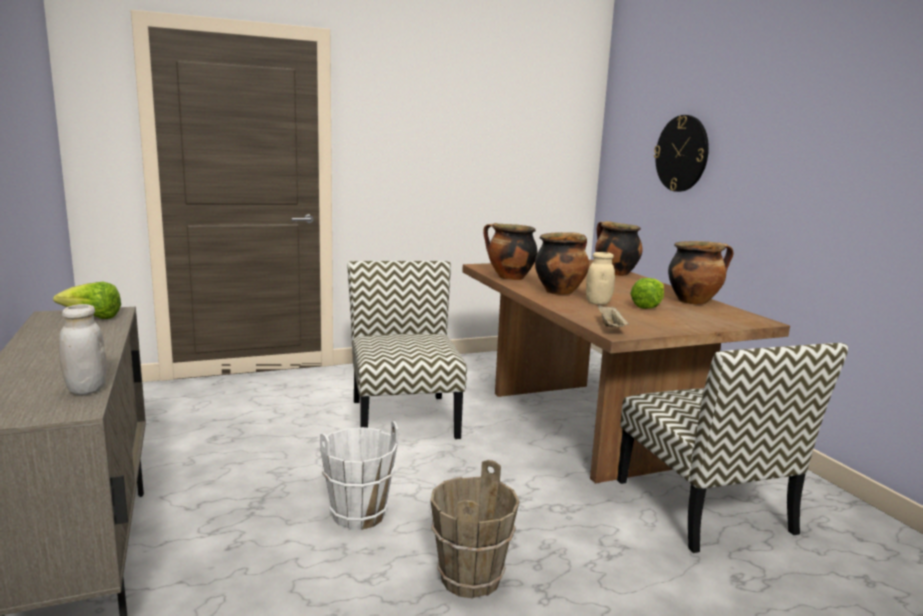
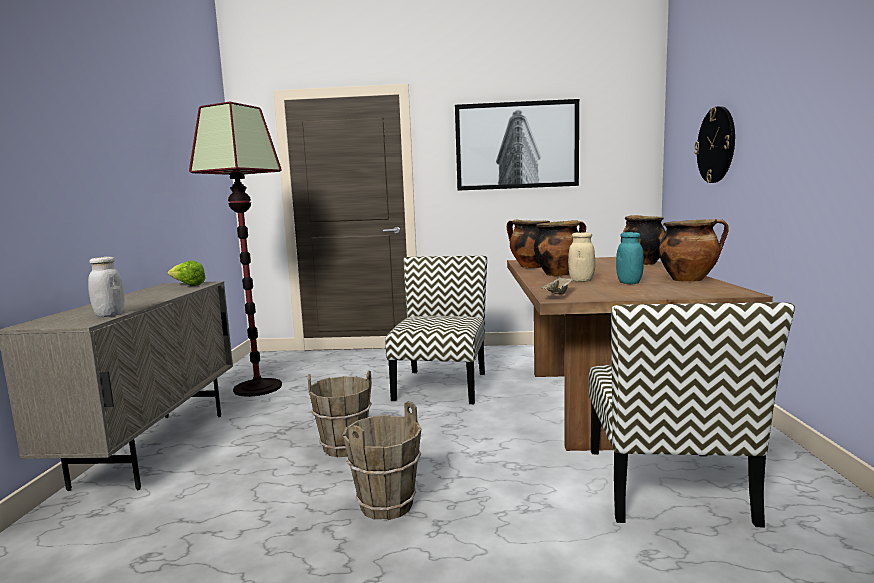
camera: 25 degrees right, 5 degrees down
white bucket [320,421,398,530] -> brown bucket [308,371,372,457]
lettuce [630,278,664,309] -> turquoise jar [616,232,644,284]
none -> floor lamp [189,102,282,397]
none -> picture [455,99,579,191]

